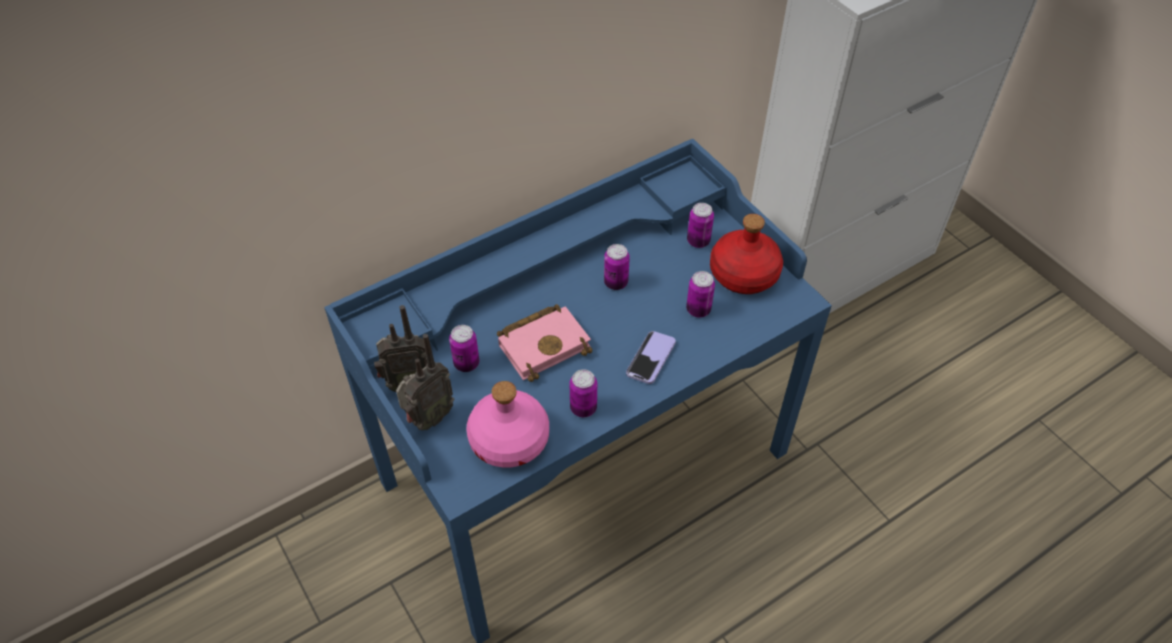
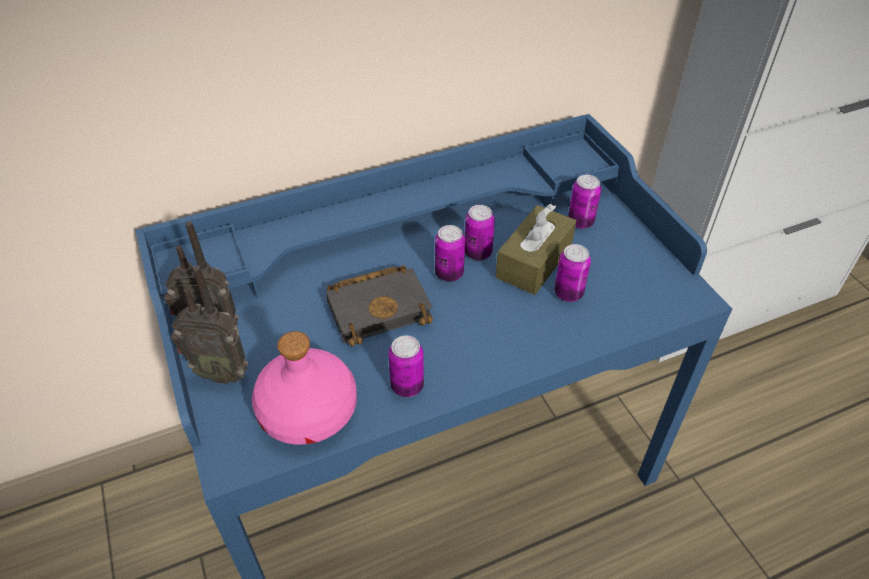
camera: 10 degrees right, 5 degrees down
radio [396,334,454,430] -> radio turned 45 degrees clockwise [171,266,248,384]
can [449,325,479,372] -> can moved to [435,225,465,282]
pink book [497,304,592,382] -> black book [326,265,433,346]
phone [626,331,676,384] -> none
red bottle [710,214,783,294] -> none
none -> brown tissue box [495,204,576,295]

